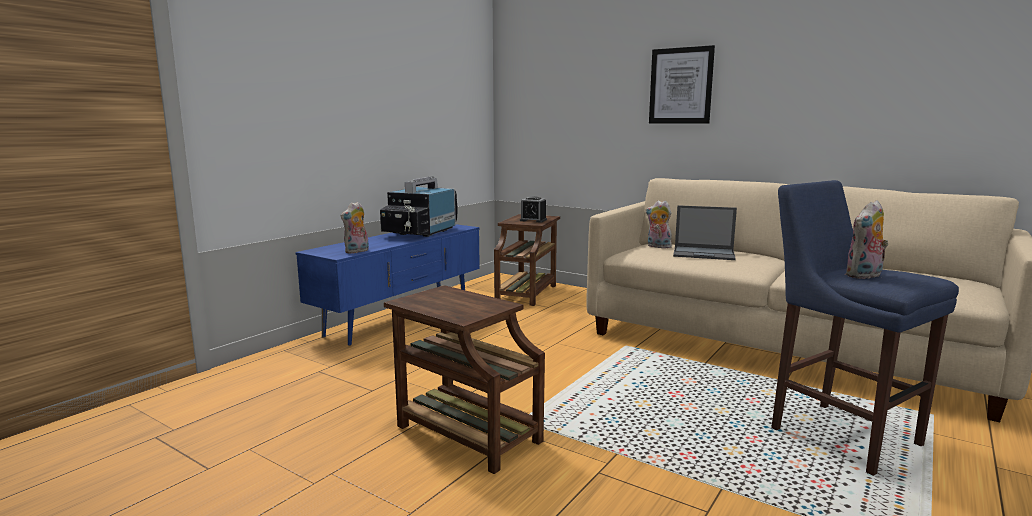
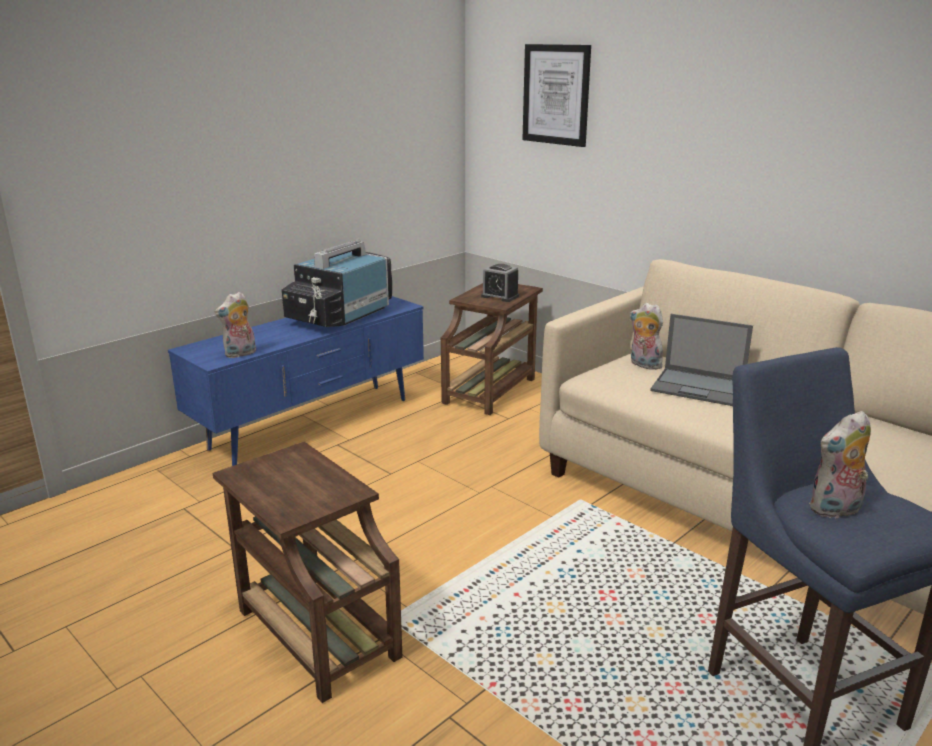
camera: 10 degrees right, 10 degrees up
picture [649,45,715,124] -> picture moved to [523,44,591,147]

